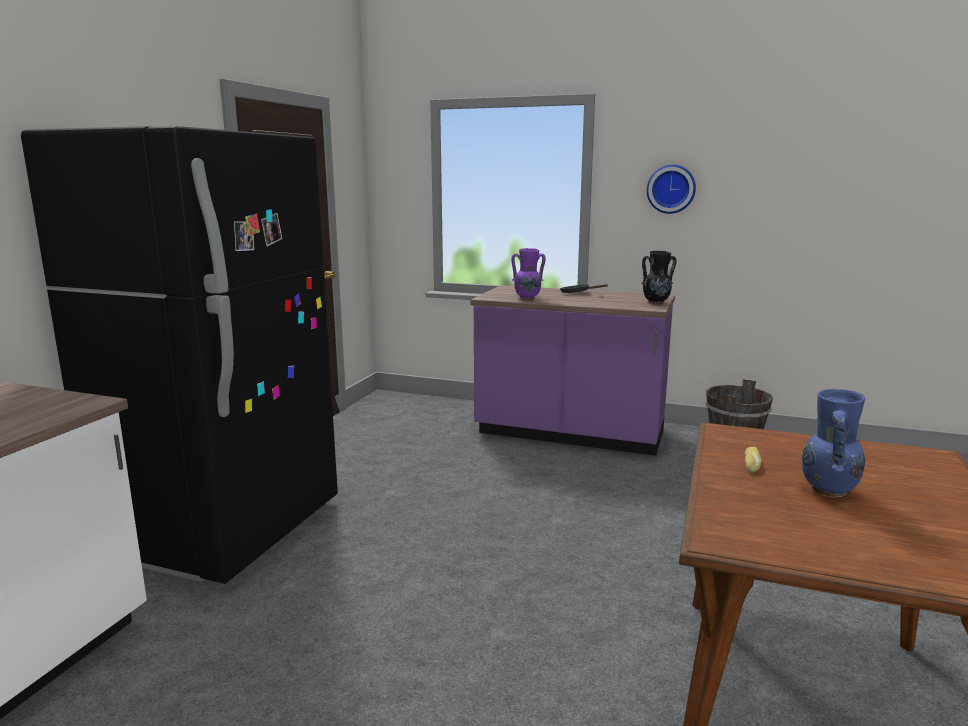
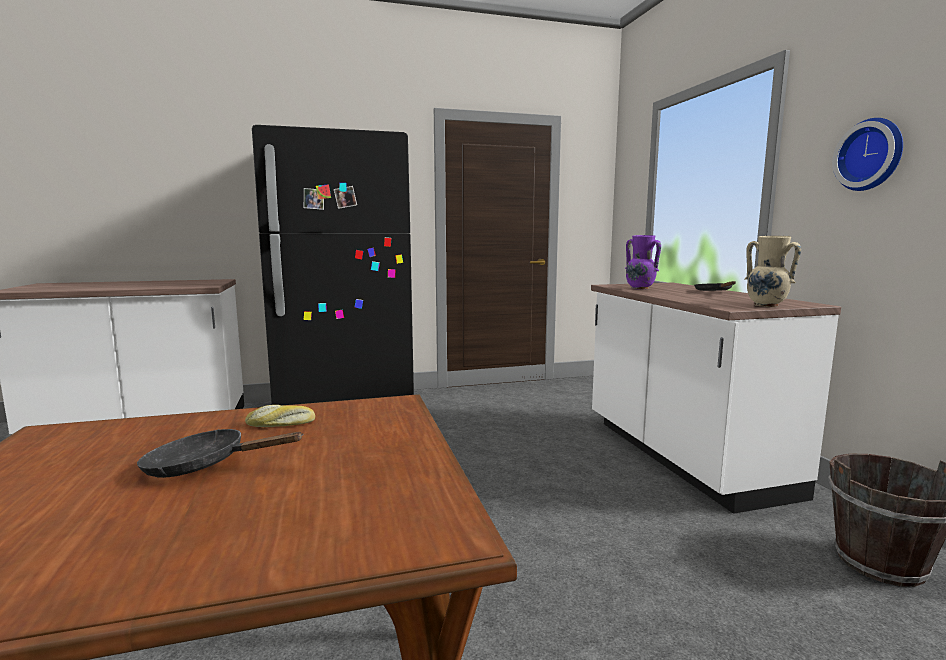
camera: 55 degrees right, 5 degrees down
purple counter [470,285,675,456] -> white counter [591,283,841,514]
black vase [641,251,677,303] -> beige vase [745,236,801,307]
blue vase [802,389,865,497] -> black frying pan [137,429,304,478]

